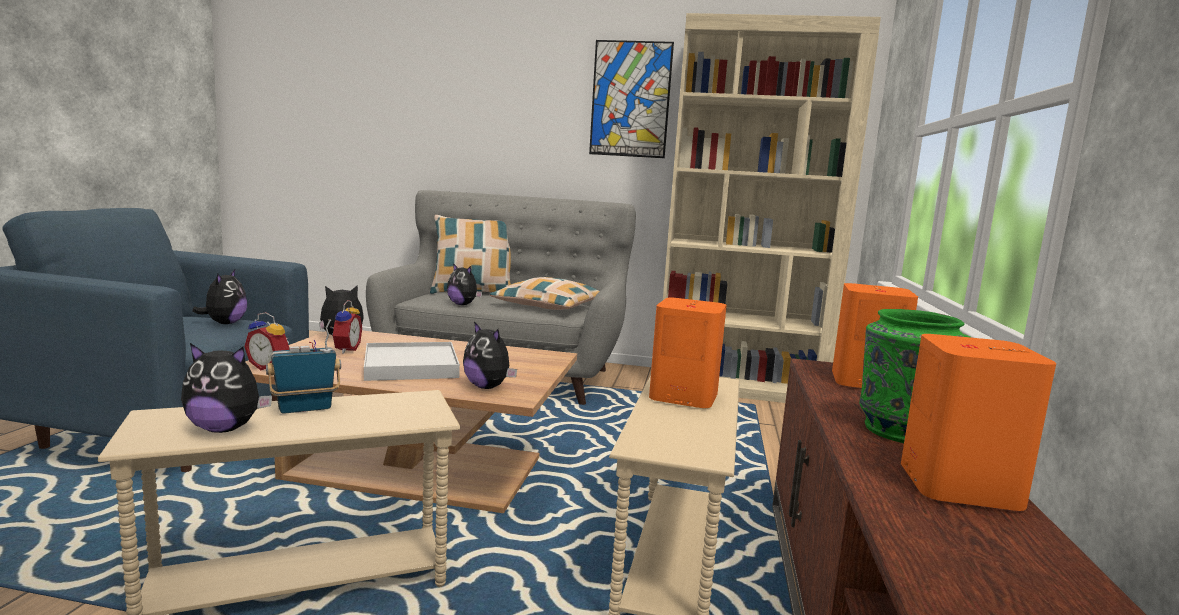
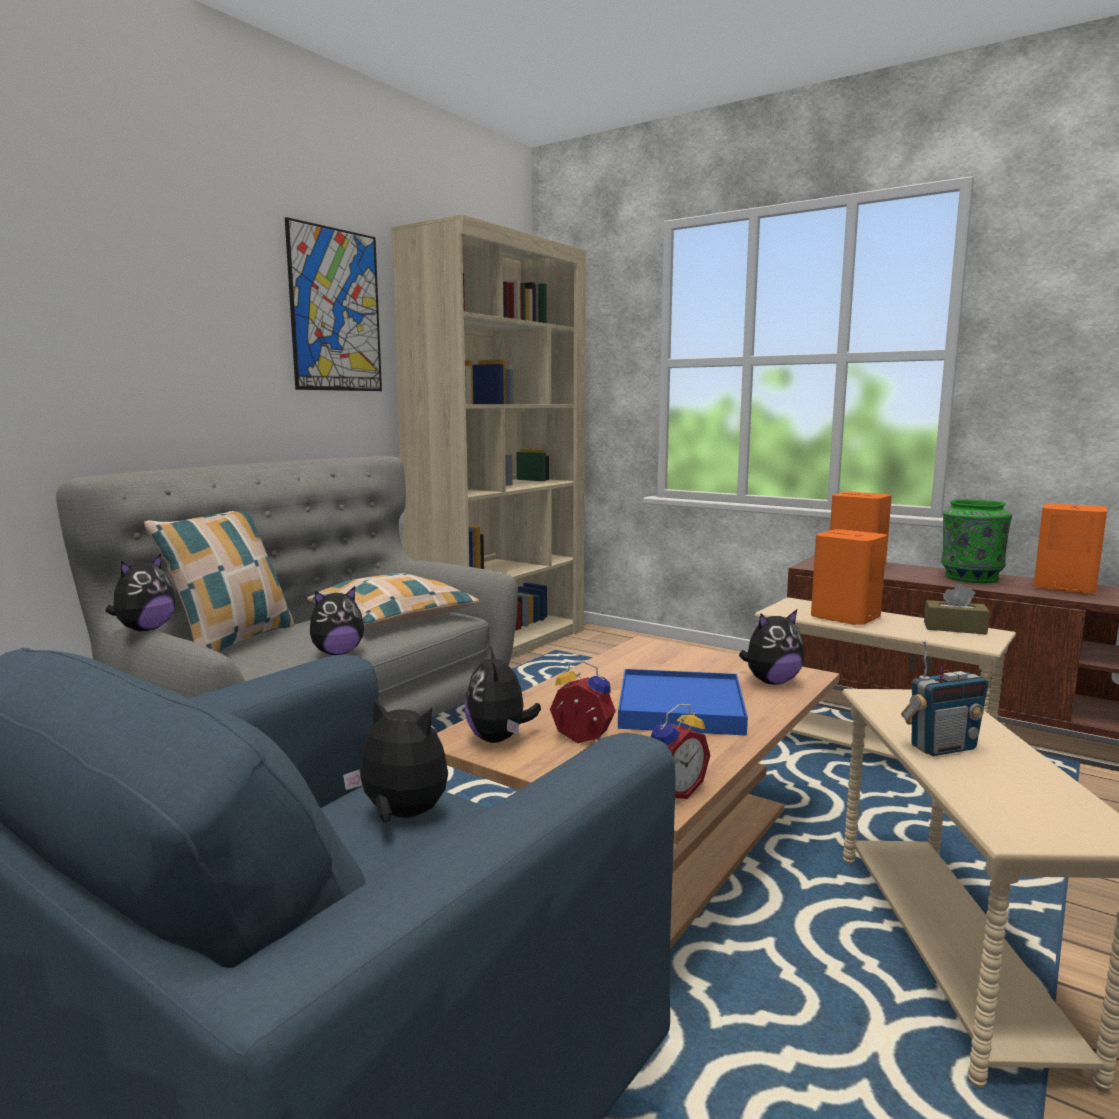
camera: 65 degrees left, 0 degrees up
plush toy [181,343,272,433] -> plush toy moved to [105,554,175,631]
radio [266,319,341,414] -> radio turned 105 degrees counterclockwise [901,640,989,756]
white tray [364,342,460,381] -> blue tray [618,669,748,736]
none -> brown tissue box [924,583,990,635]

